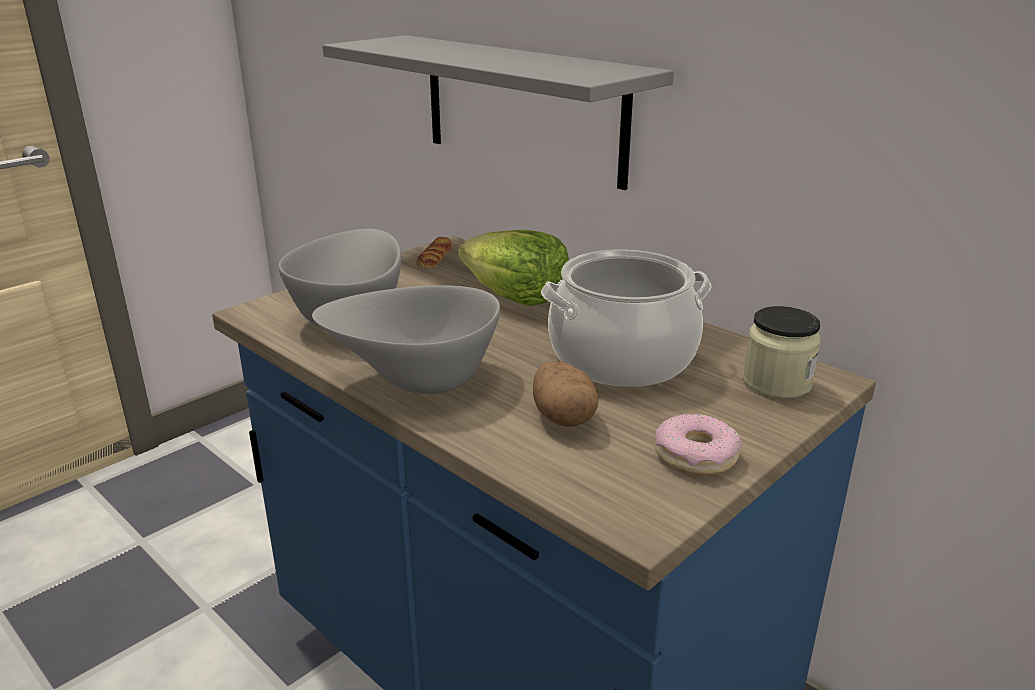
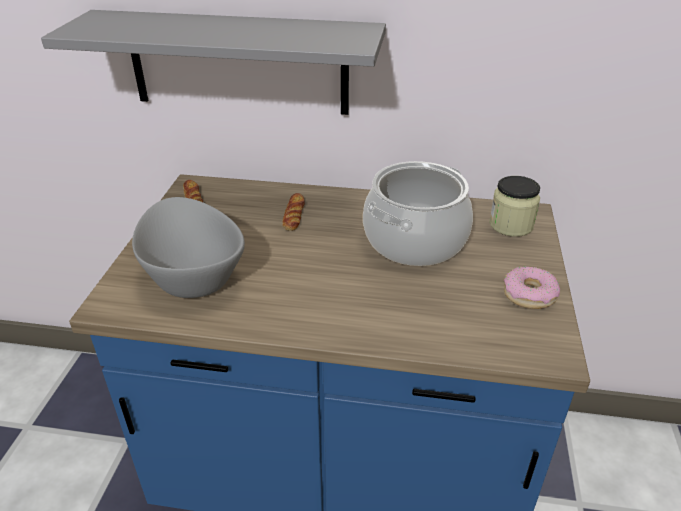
camera: 35 degrees left, 10 degrees up
grey bowl [312,285,500,394] -> none
lettuce [458,229,569,306] -> bread [282,193,305,231]
potato [533,361,599,427] -> none

